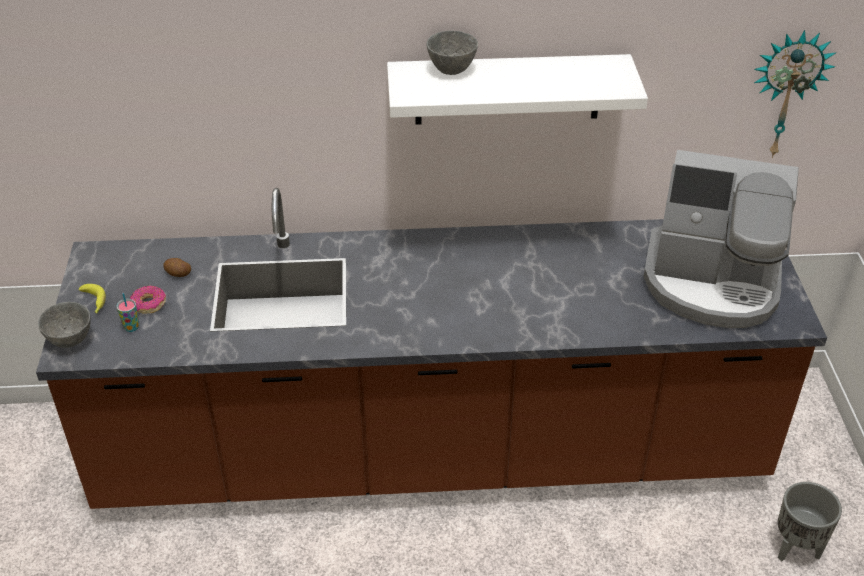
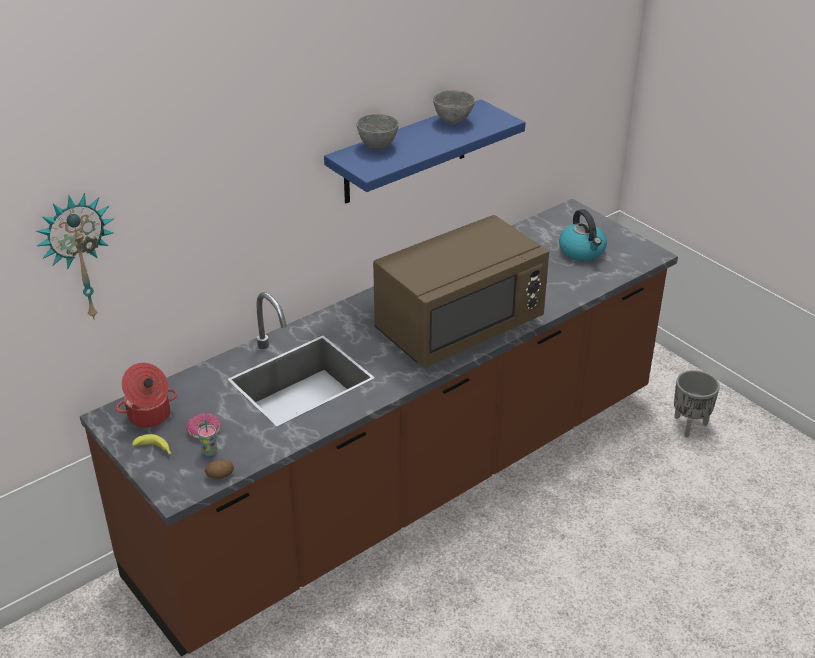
camera: 35 degrees left, 5 degrees down
grey bowl [38,302,91,348] -> grey bowl moved to [433,90,475,124]
potato [163,258,191,277] -> potato moved to [205,460,234,479]
white shelf [387,54,648,125] -> blue shelf [324,100,525,203]
coffee machine [644,150,799,328] -> kettle [559,209,607,261]
wall clock [754,30,836,158] -> wall clock moved to [36,193,114,320]
none -> cooking pot [116,363,177,428]
none -> brown microwave [373,215,549,368]

